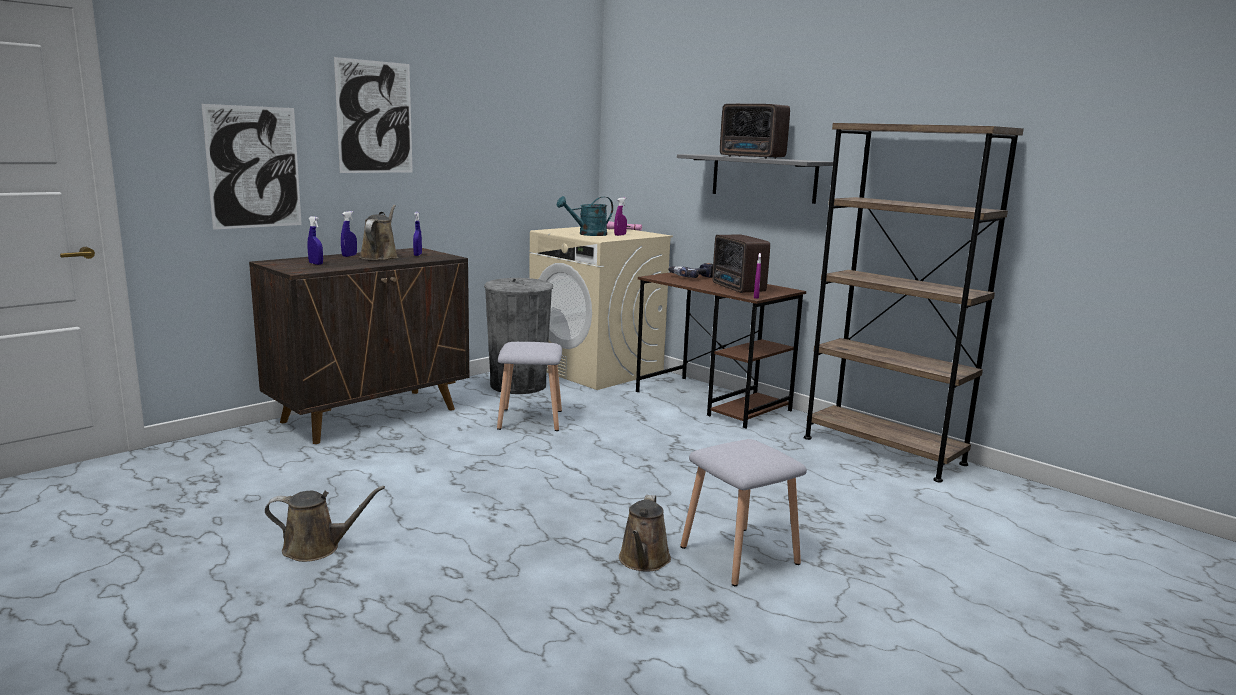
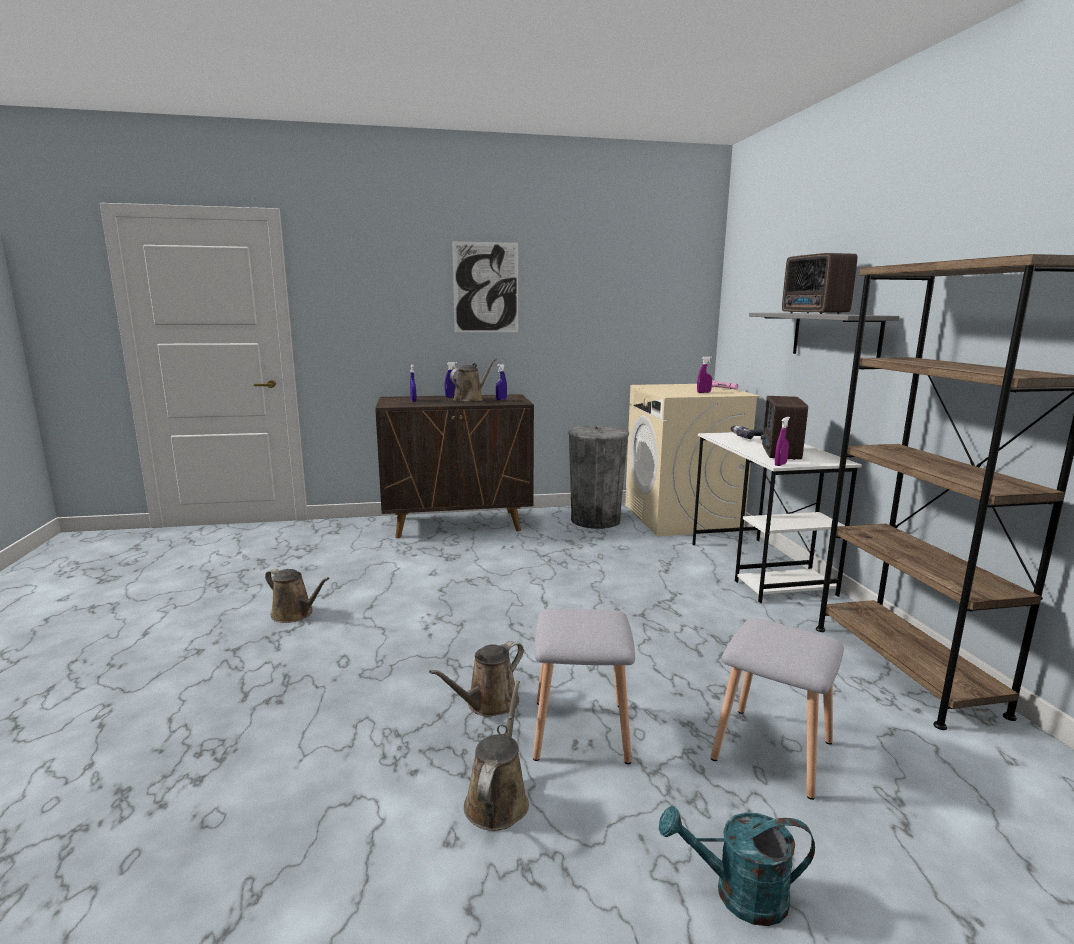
camera: 35 degrees right, 0 degrees up
picture [202,104,302,230] -> none
grey stool [497,342,562,431] -> grey stool moved to [711,618,844,800]
turquoise watering can [557,196,613,236] -> turquoise watering can moved to [659,806,815,926]
brown desk [636,272,806,428] -> white desk [693,432,862,603]
none -> brown watering can [464,681,529,831]

